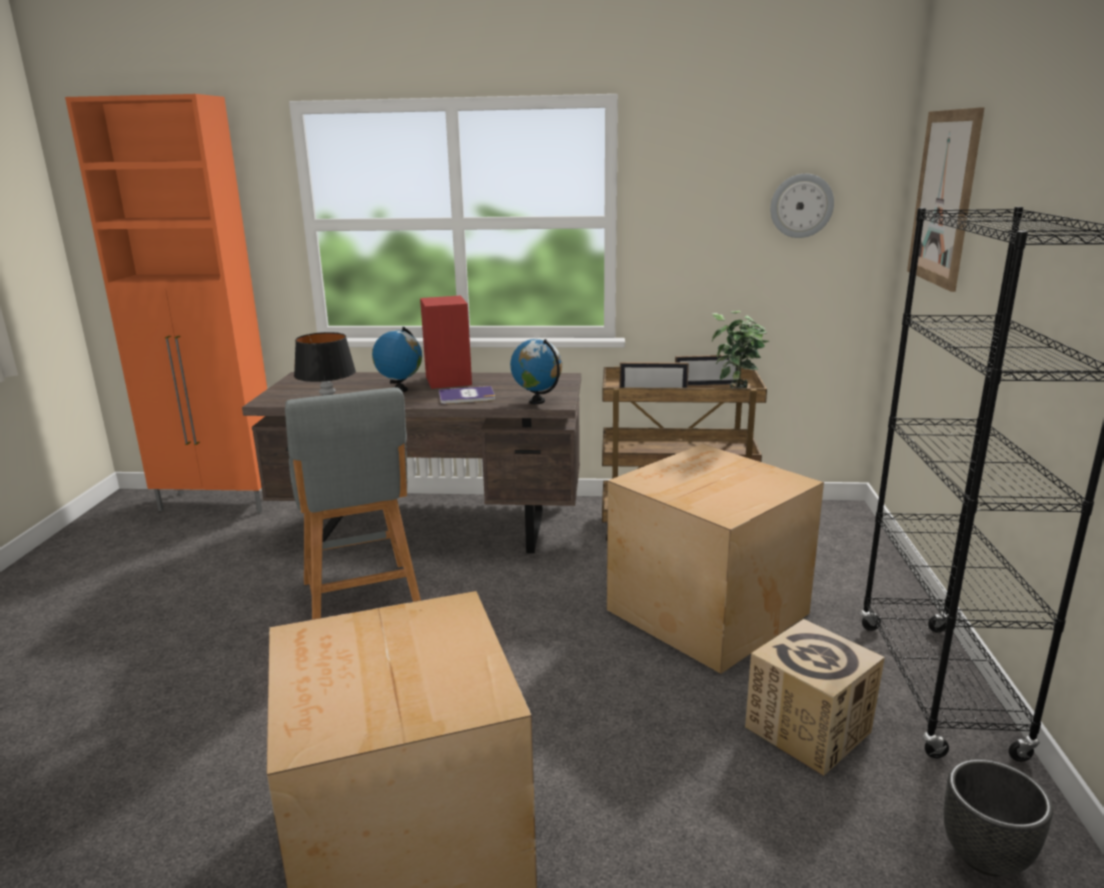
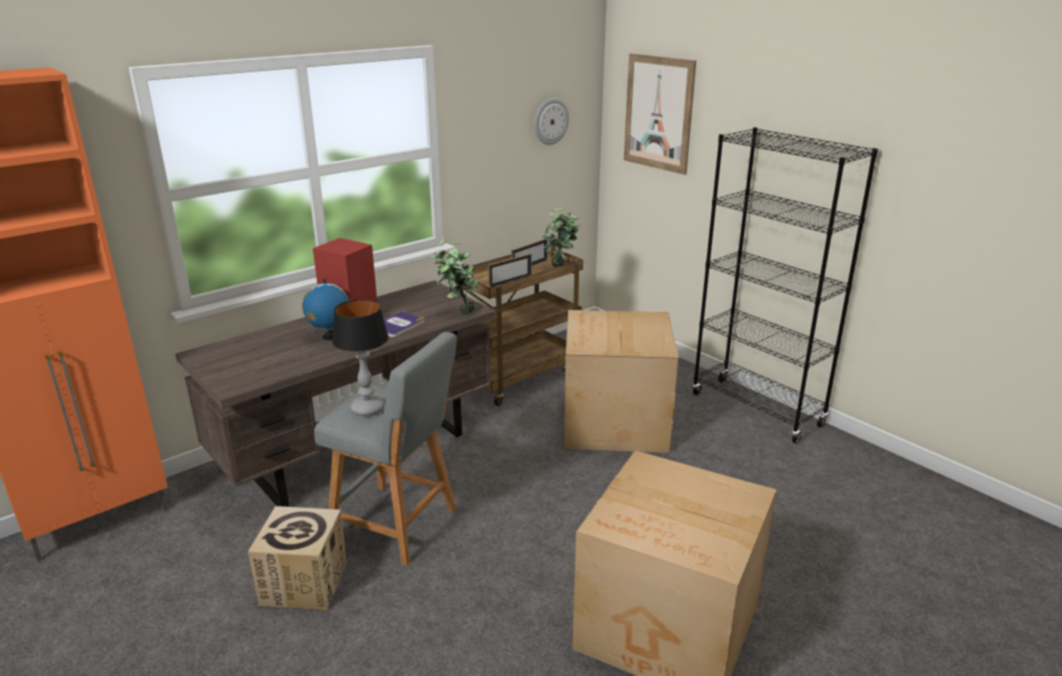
camera: 45 degrees left, 5 degrees up
globe [510,339,562,404] -> potted plant [431,237,480,314]
cardboard box [745,619,885,776] -> cardboard box moved to [248,506,347,611]
black planter [944,759,1053,876] -> none

